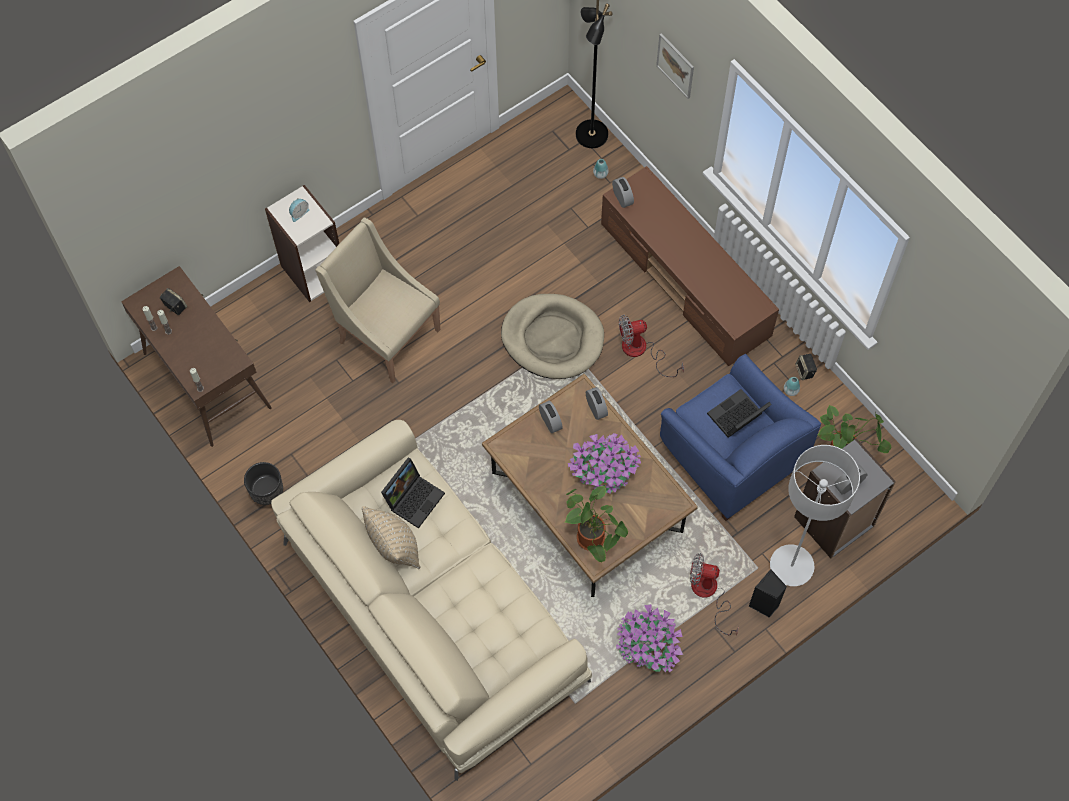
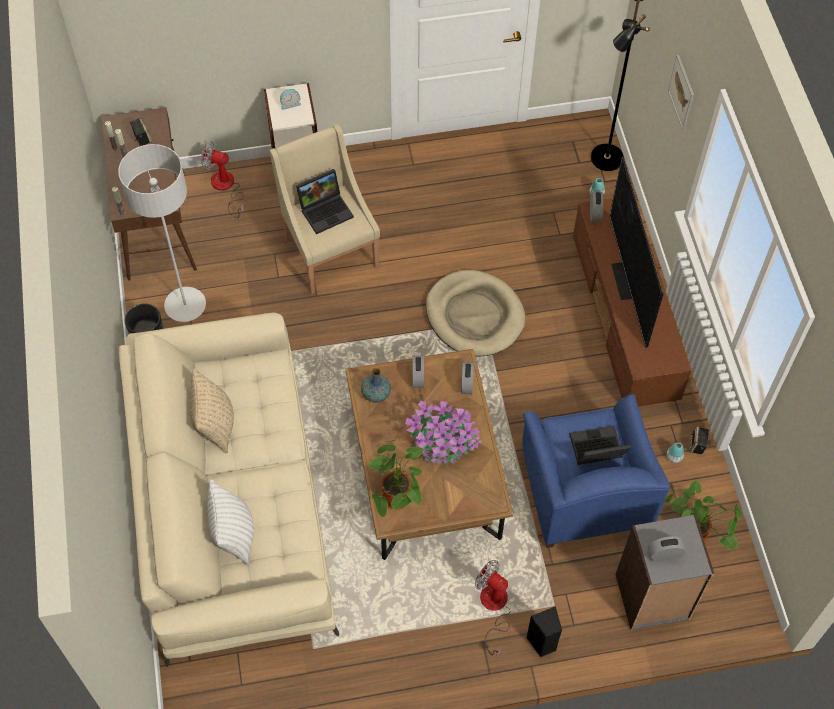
camera: 25 degrees right, 5 degrees down
laptop [381,458,445,528] -> laptop moved to [296,169,354,234]
potted plant [616,604,683,673] -> none
fan [619,315,684,377] -> fan moved to [201,142,244,218]
grey floor lamp [770,445,860,586] -> grey floor lamp moved to [118,144,206,322]
none -> white pillow [207,479,254,565]
none -> vase [361,368,391,403]
none -> television [609,156,664,348]

